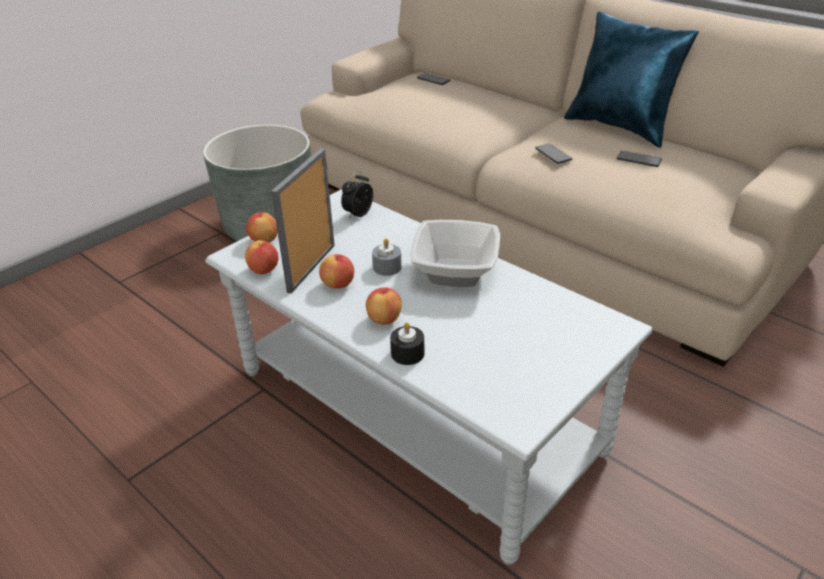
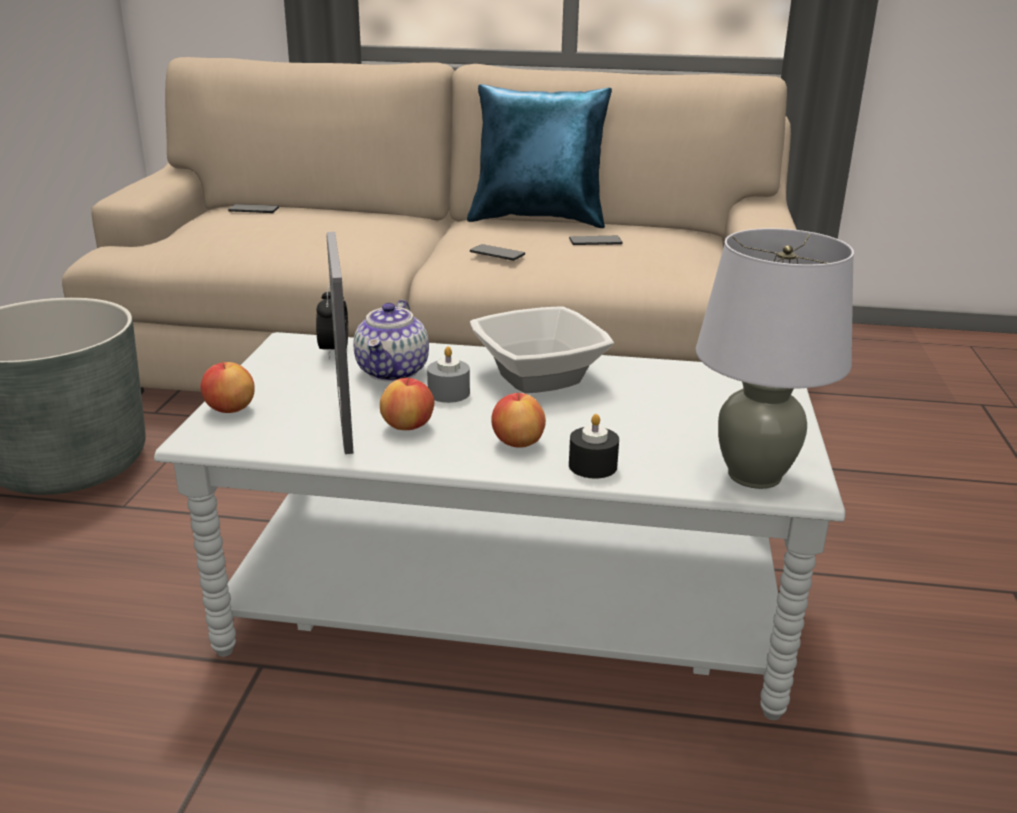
camera: 35 degrees left, 10 degrees down
apple [245,240,278,274] -> none
none -> teapot [353,300,429,382]
none -> grey table lamp [696,228,854,489]

